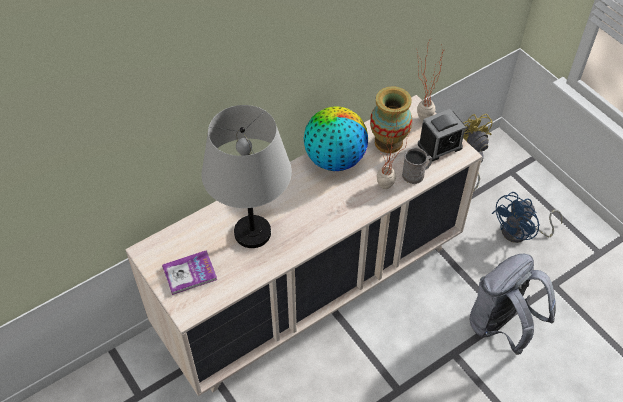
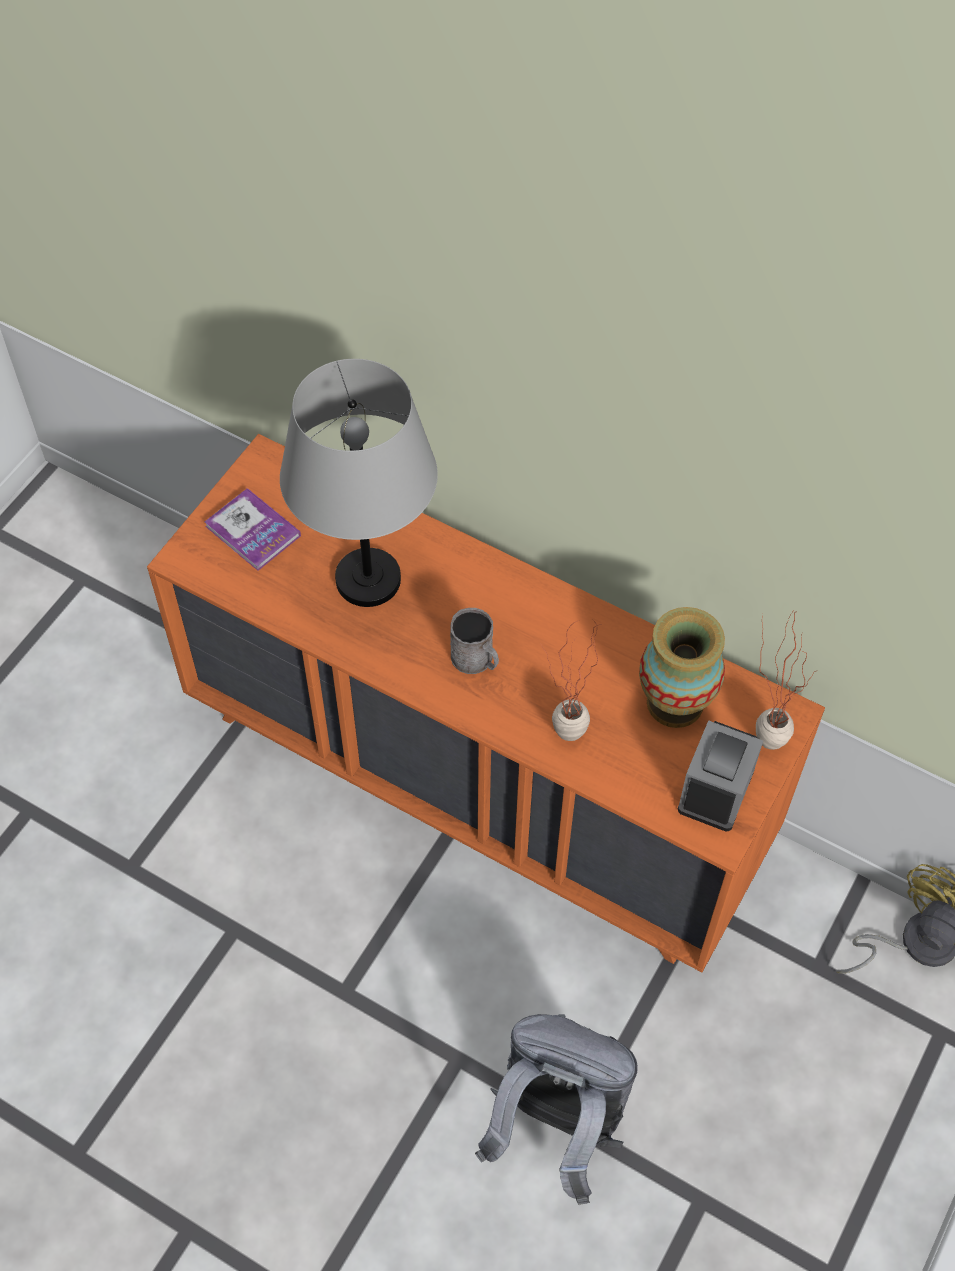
camera: 65 degrees right, 5 degrees up
beige dresser [125,95,482,396] -> orange dresser [147,434,825,972]
globe [303,106,368,171] -> none
grey mug [402,148,432,184] -> grey mug moved to [450,608,499,674]
alarm clock [418,109,465,161] -> alarm clock turned 105 degrees counterclockwise [678,720,763,832]
blue fan [492,192,563,243] -> none

